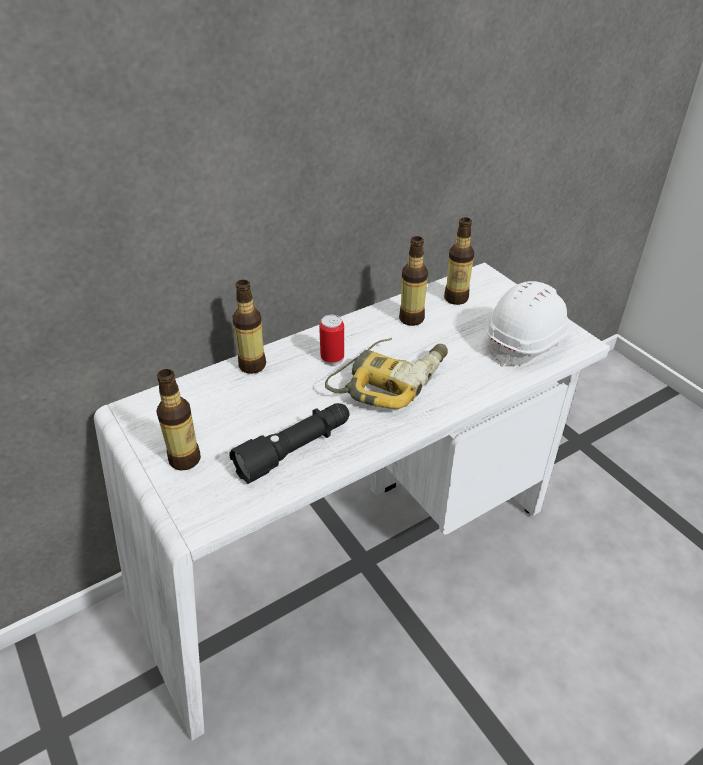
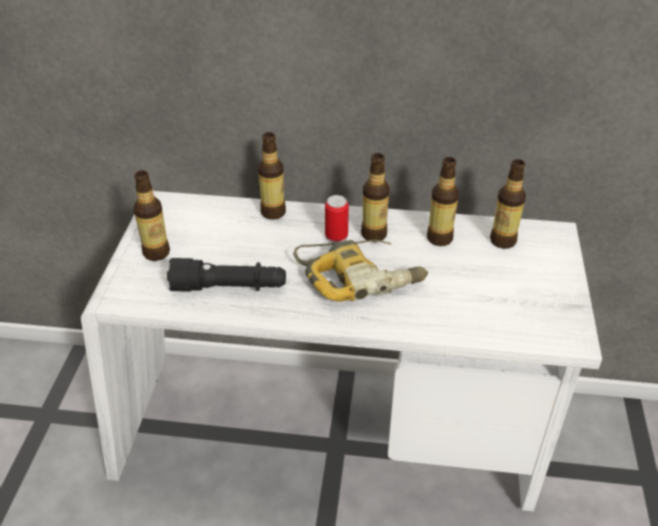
camera: 40 degrees right, 0 degrees up
white hard hat [486,281,572,367] -> none
none -> bottle [361,153,390,242]

